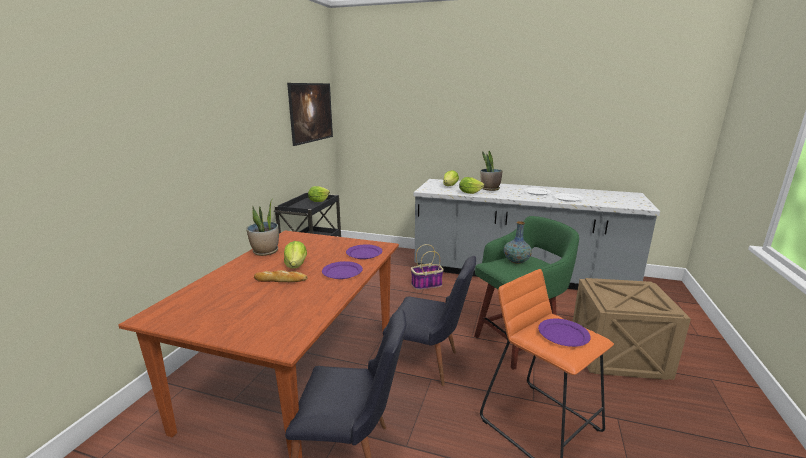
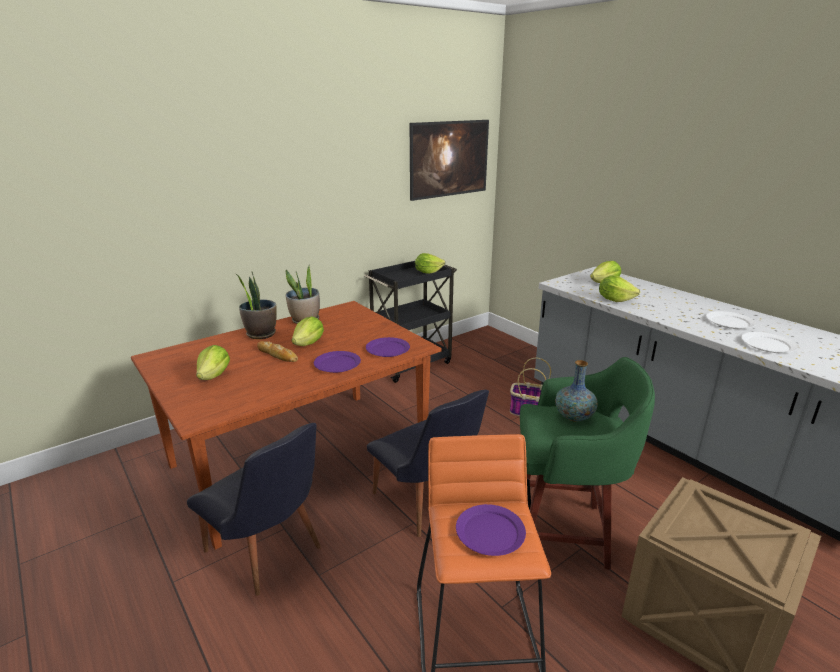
camera: 35 degrees right, 5 degrees up
potted plant [480,151,502,191] -> potted plant moved to [236,272,277,339]
none -> lettuce [196,345,230,380]

